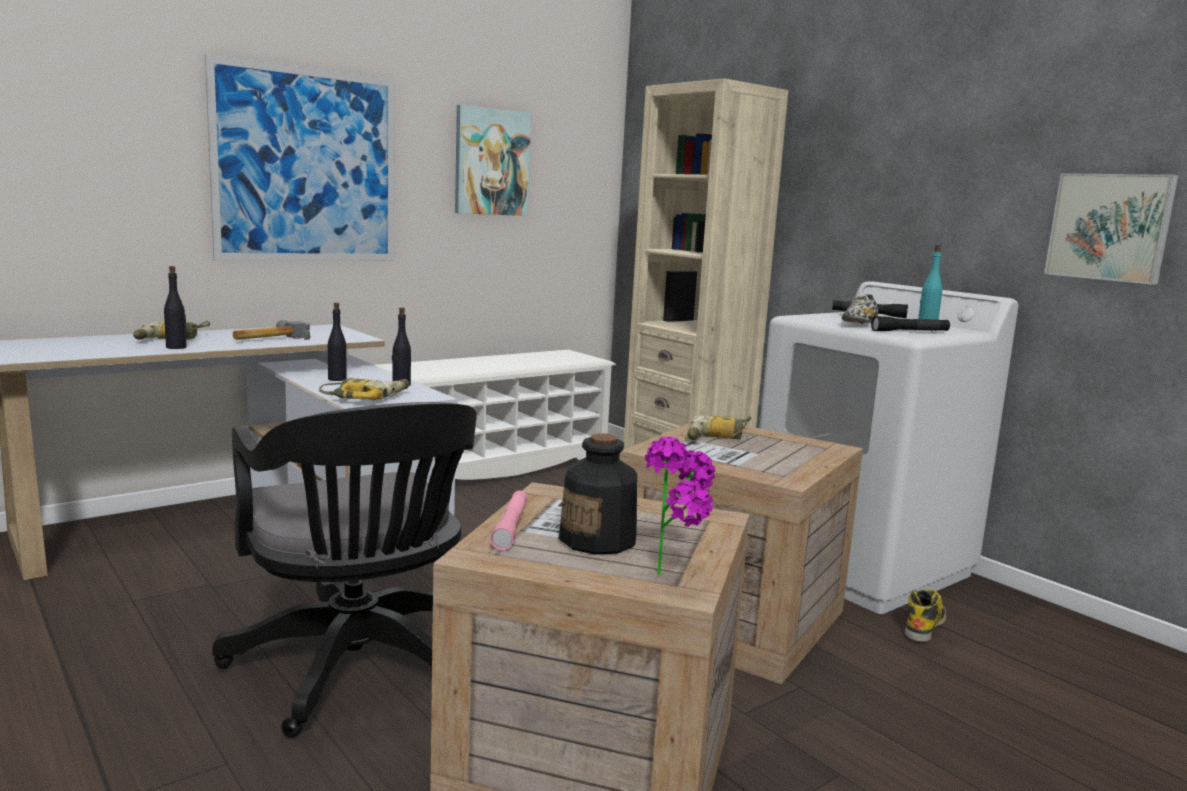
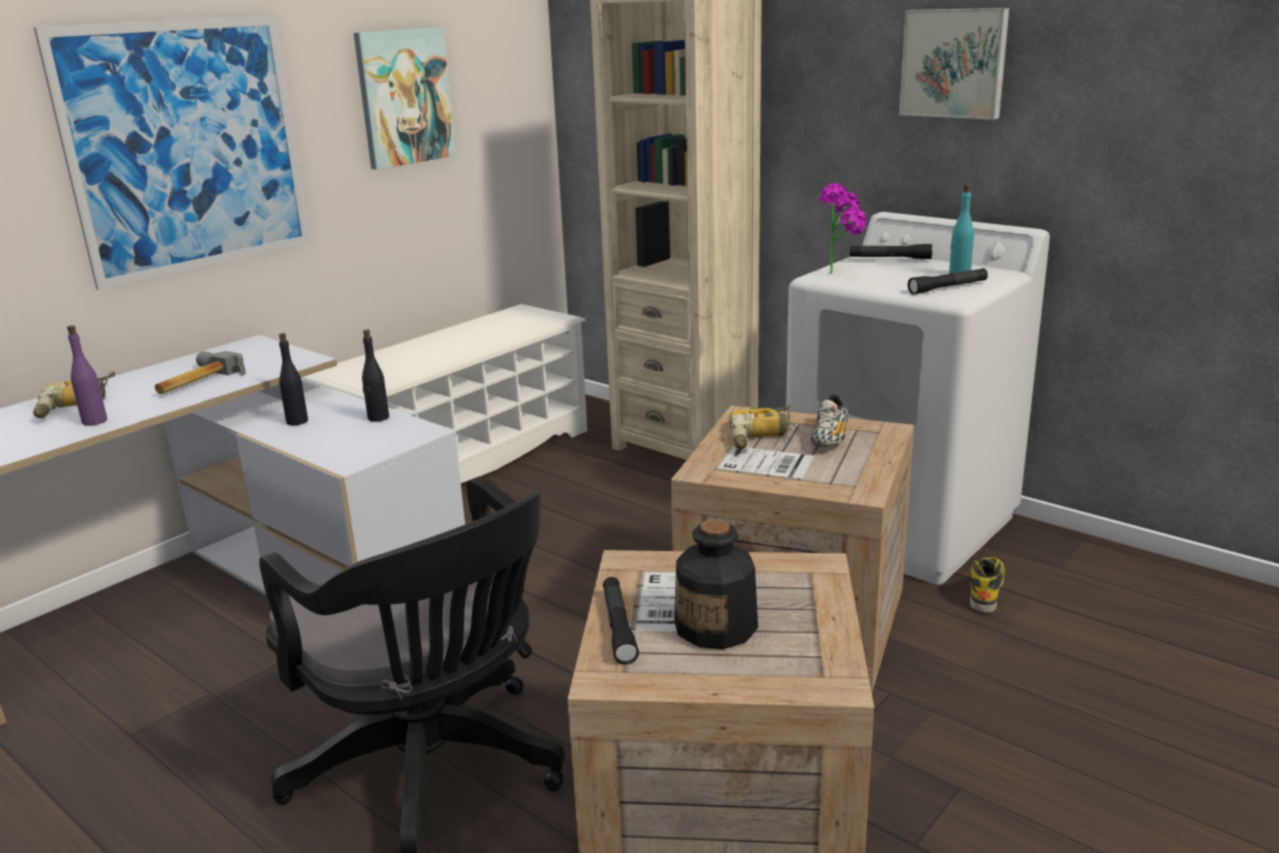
camera: 10 degrees left, 10 degrees up
black bottle [164,266,186,349] -> purple bottle [67,325,107,426]
power drill [319,378,409,400] -> none
pink flashlight [490,490,528,550] -> black flashlight [603,577,639,664]
potted plant [645,437,716,575] -> potted plant moved to [820,183,867,273]
shoe [842,292,878,324] -> shoe moved to [811,394,848,447]
picture [1044,173,1179,285] -> picture moved to [899,8,1009,120]

